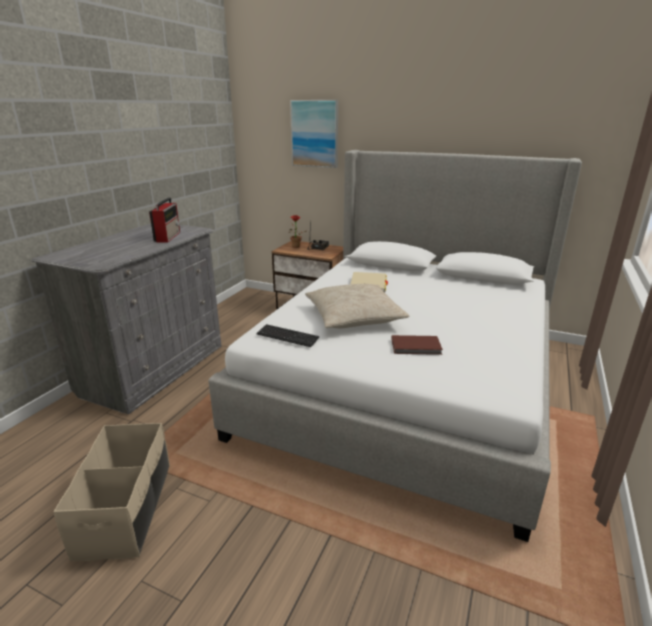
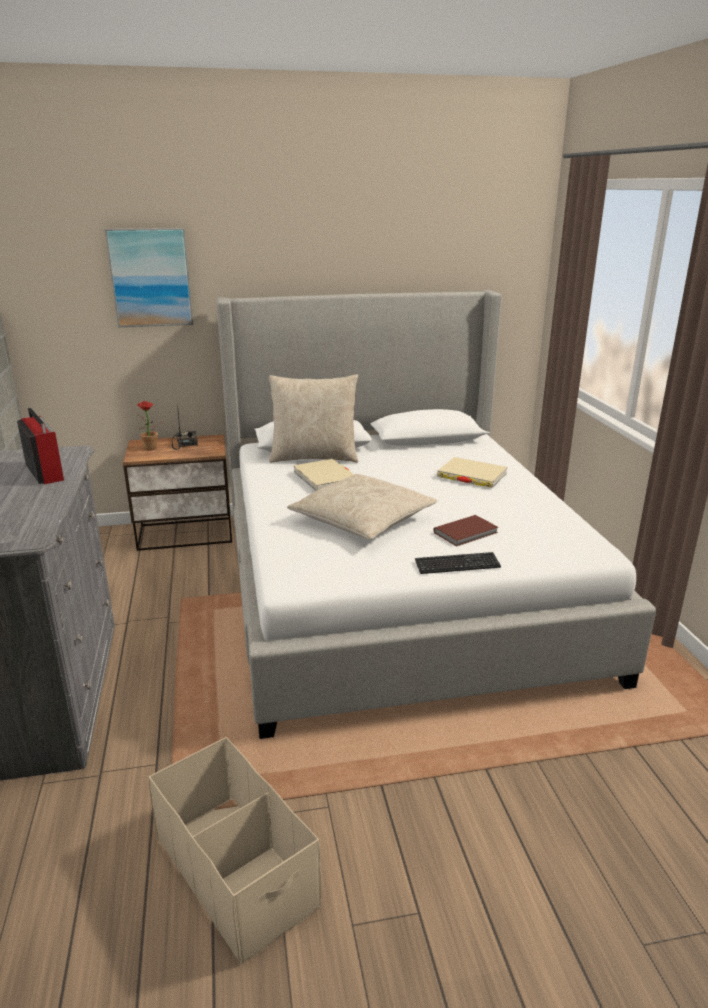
camera: 35 degrees left, 0 degrees up
keyboard [256,324,320,347] -> keyboard moved to [415,552,501,574]
none -> beige pillow [269,374,358,463]
none -> beige book [437,457,508,488]

